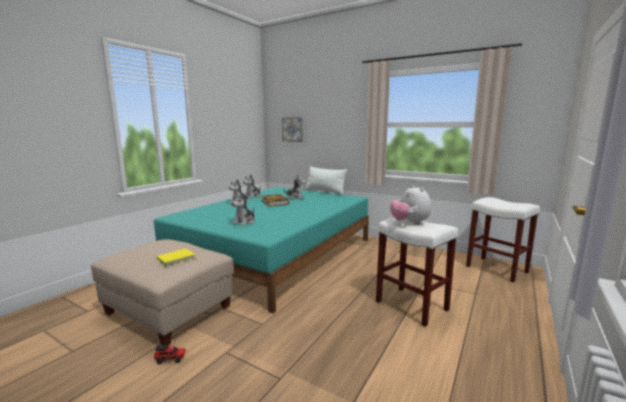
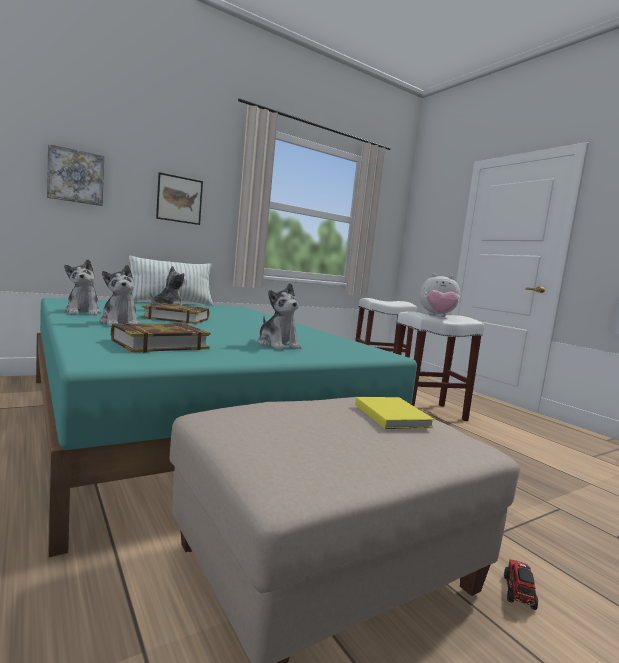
camera: 65 degrees left, 5 degrees down
none -> book [111,323,211,353]
none -> picture [156,172,203,225]

